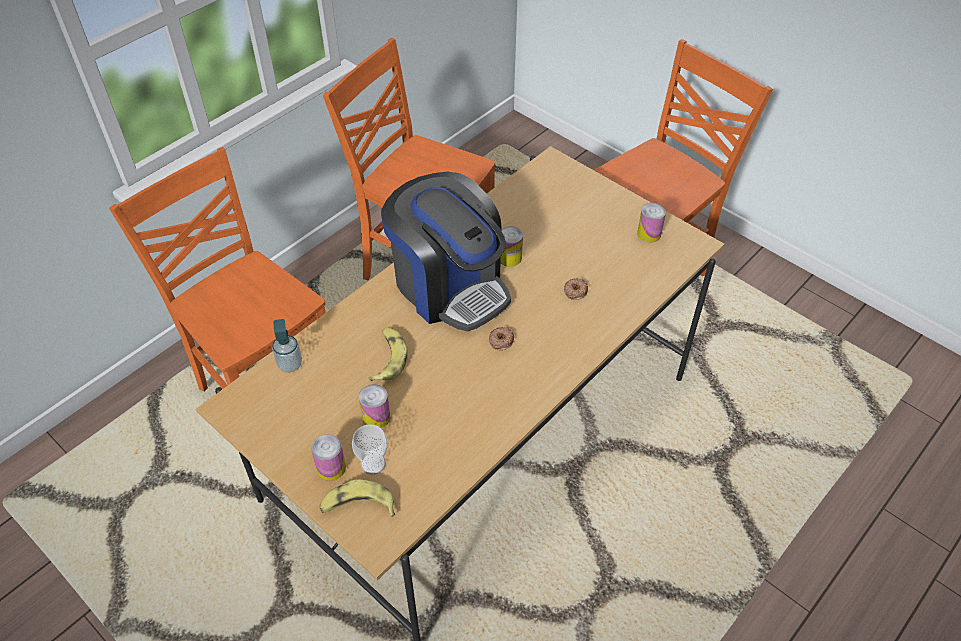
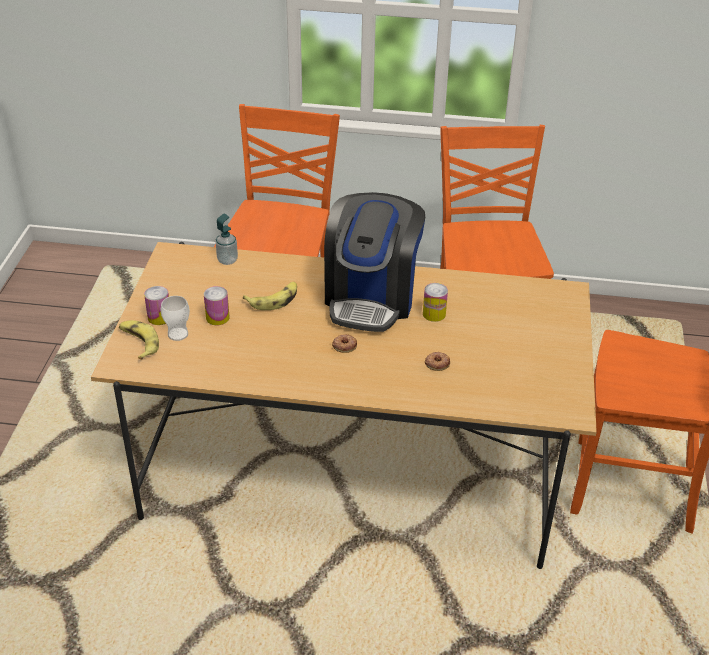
camera: 55 degrees right, 10 degrees down
can [637,203,666,243] -> none

